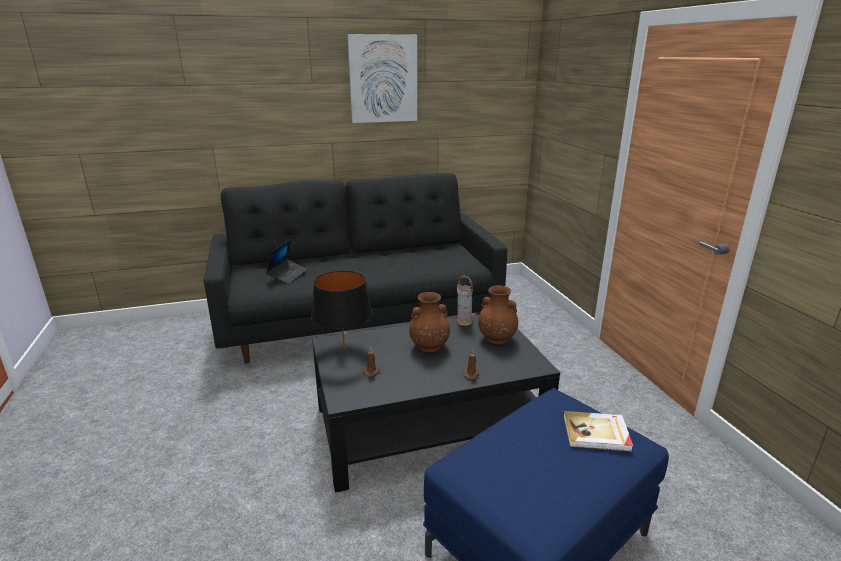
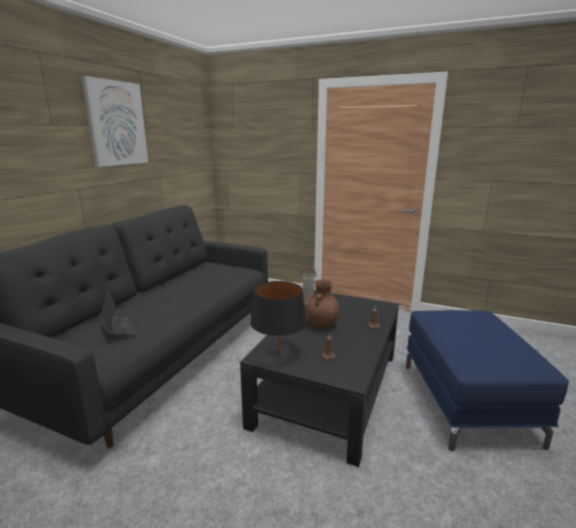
camera: 50 degrees left, 5 degrees down
brown vase [478,285,518,344] -> none
book [563,411,633,451] -> none

